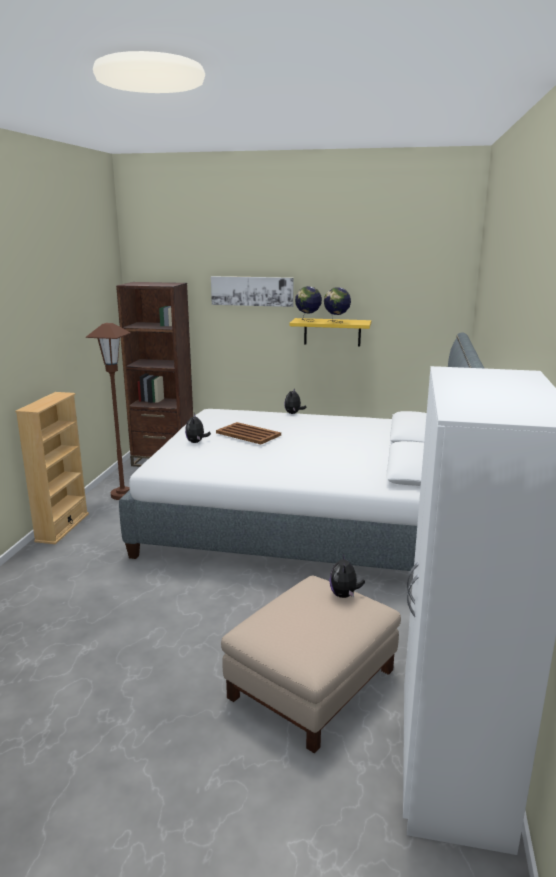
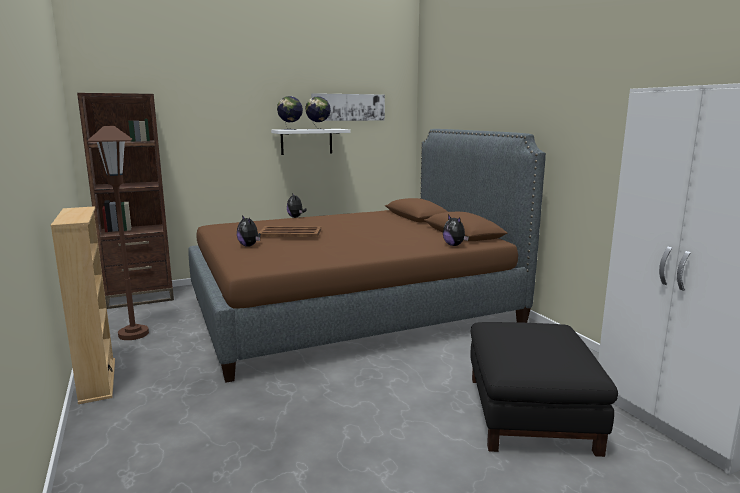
camera: 35 degrees left, 5 degrees down
white bed [119,333,484,571] -> brown bed [188,129,546,383]
picture [211,276,294,307] -> picture moved to [311,93,385,121]
beige ottoman [221,576,401,753] -> black ottoman [471,322,618,457]
yellow shelf [289,318,371,347] -> white shelf [271,129,351,155]
plush toy [329,552,365,598] -> plush toy moved to [443,215,469,246]

